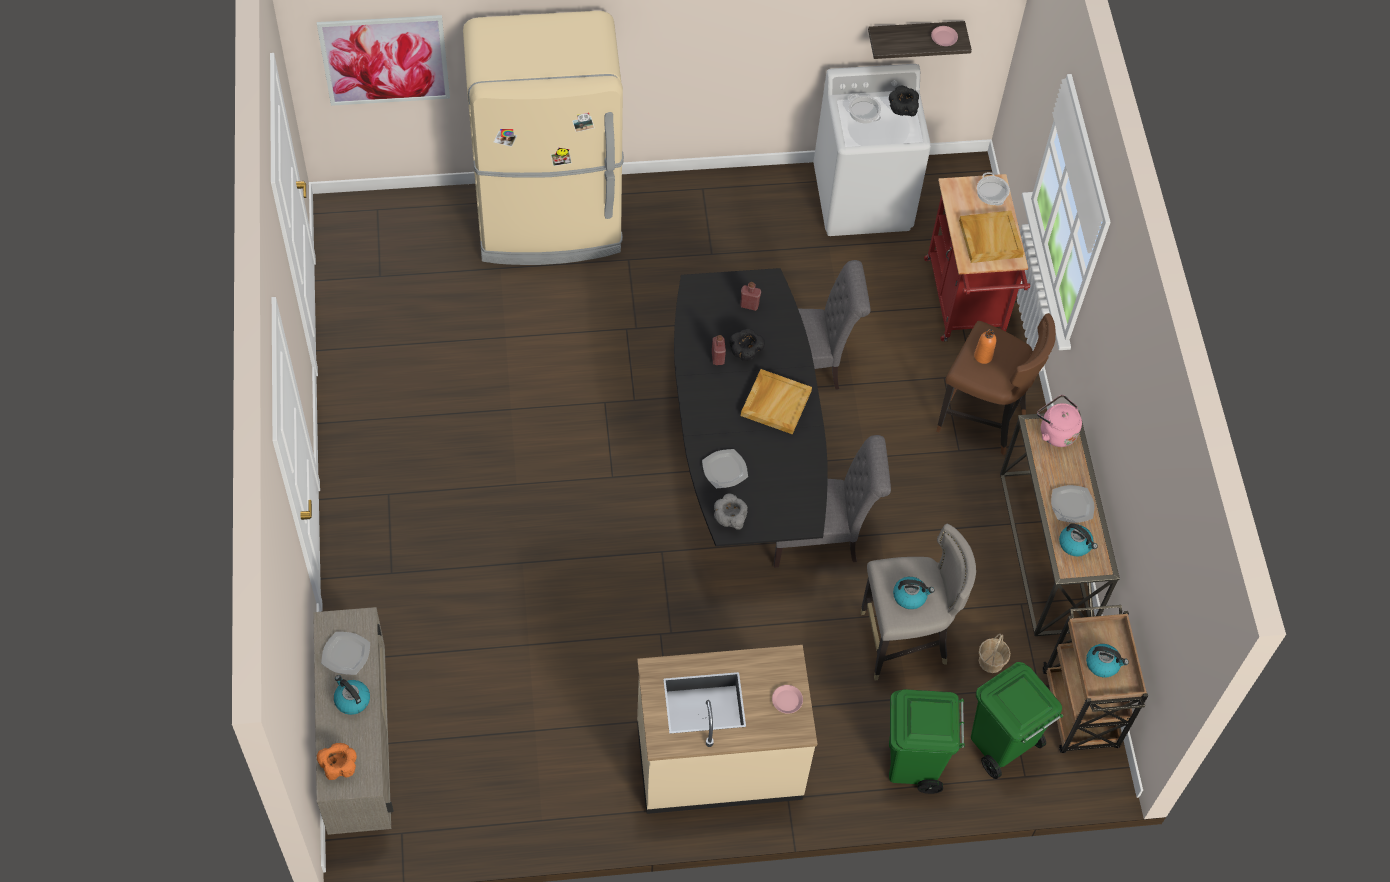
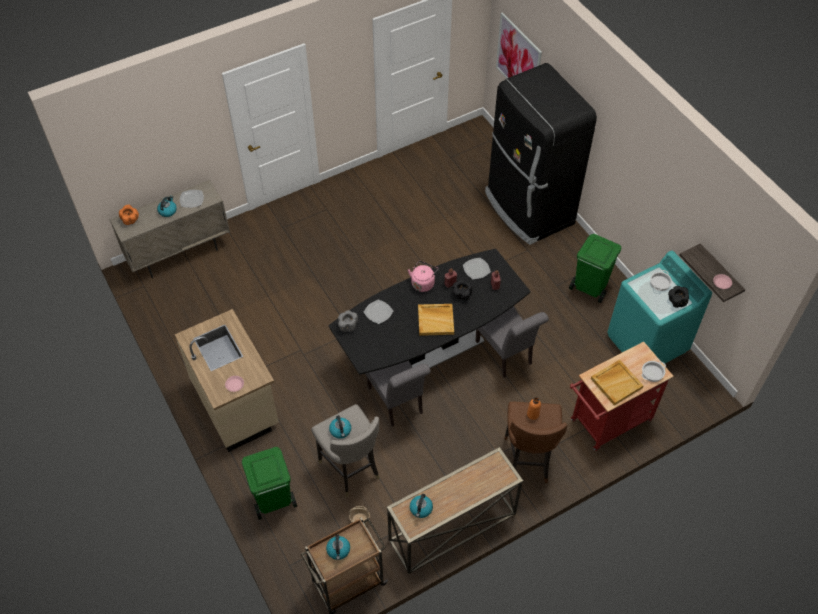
camera: 70 degrees right, 5 degrees down
beige fridge [463,11,624,265] -> black fridge [485,63,597,245]
white washing machine [813,64,931,236] -> turquoise washing machine [607,251,712,363]
green trash can [971,662,1063,779] -> green trash can moved to [569,234,621,303]
pink kettle [1037,395,1082,447] -> pink kettle moved to [408,261,438,292]
plate [1051,485,1094,523] -> plate moved to [463,258,491,279]

